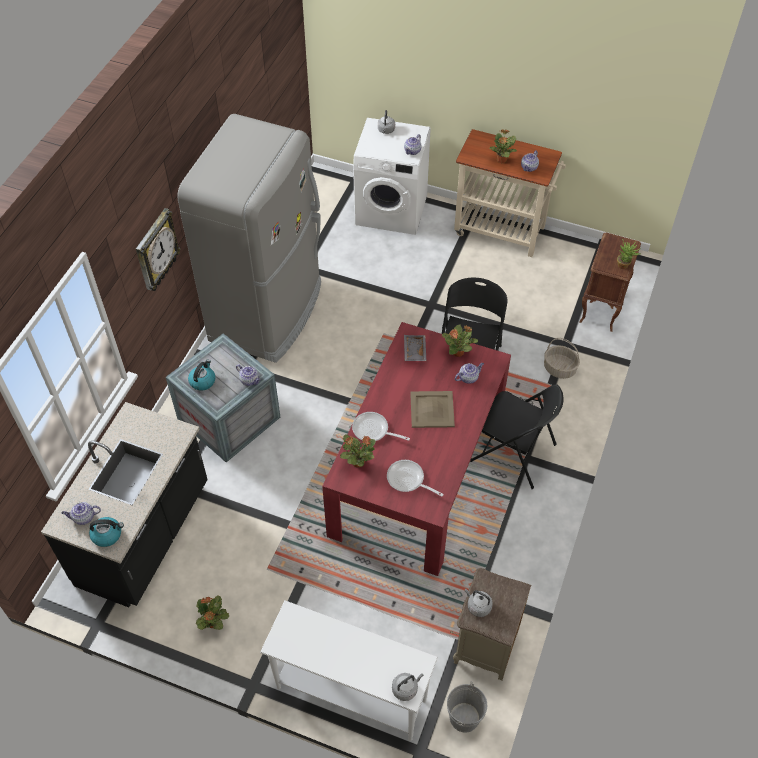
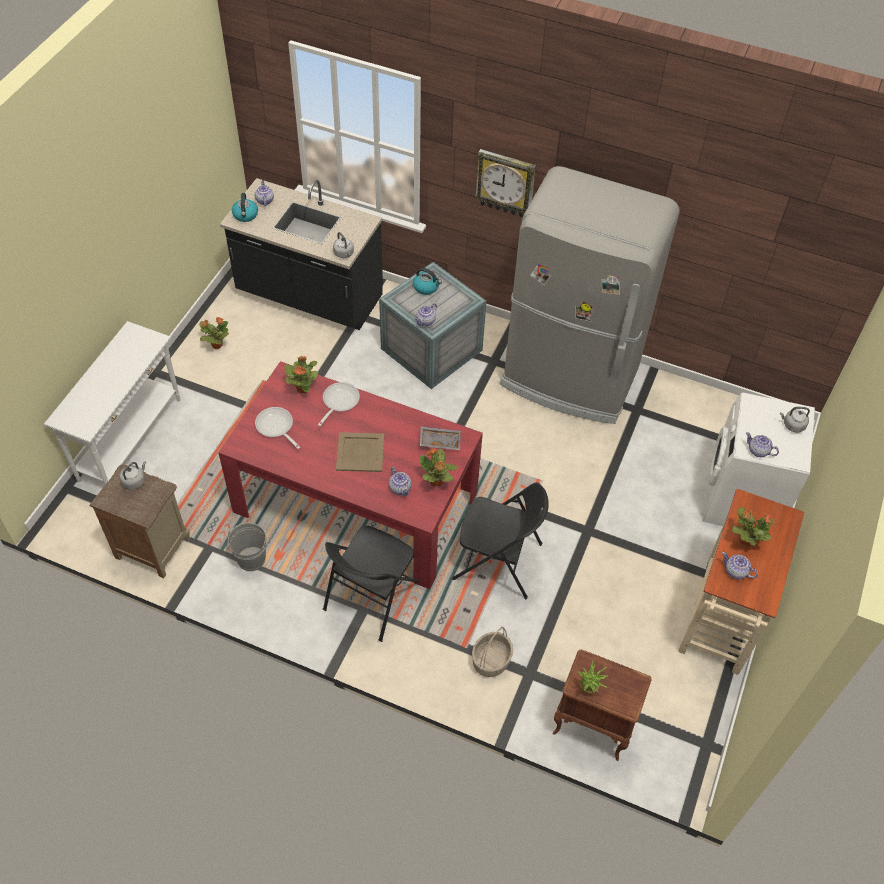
camera: 90 degrees right, 0 degrees up
frying pan [387,460,444,496] -> frying pan turned 75 degrees counterclockwise [255,407,300,449]
grey kettle [392,673,424,701] -> grey kettle moved to [333,232,354,258]
grey bucket [447,682,487,733] -> grey bucket moved to [228,523,268,571]

